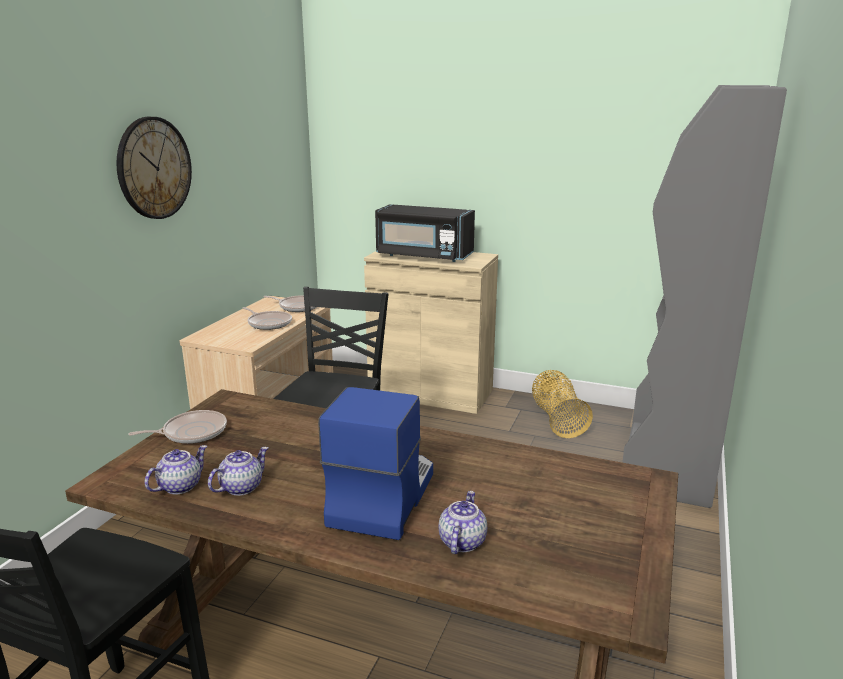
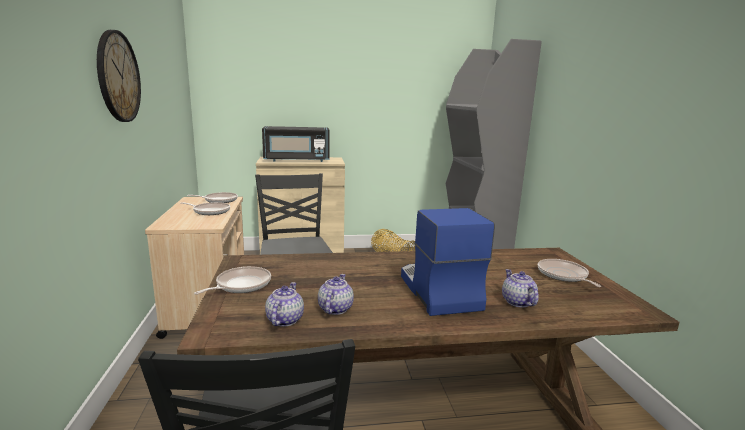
camera: 30 degrees left, 5 degrees down
none -> frying pan [538,259,601,287]

